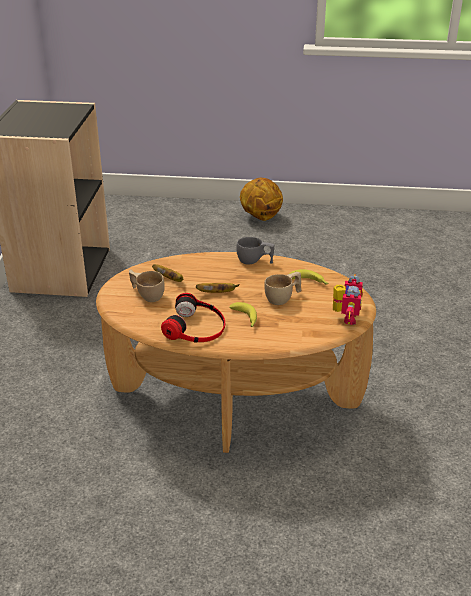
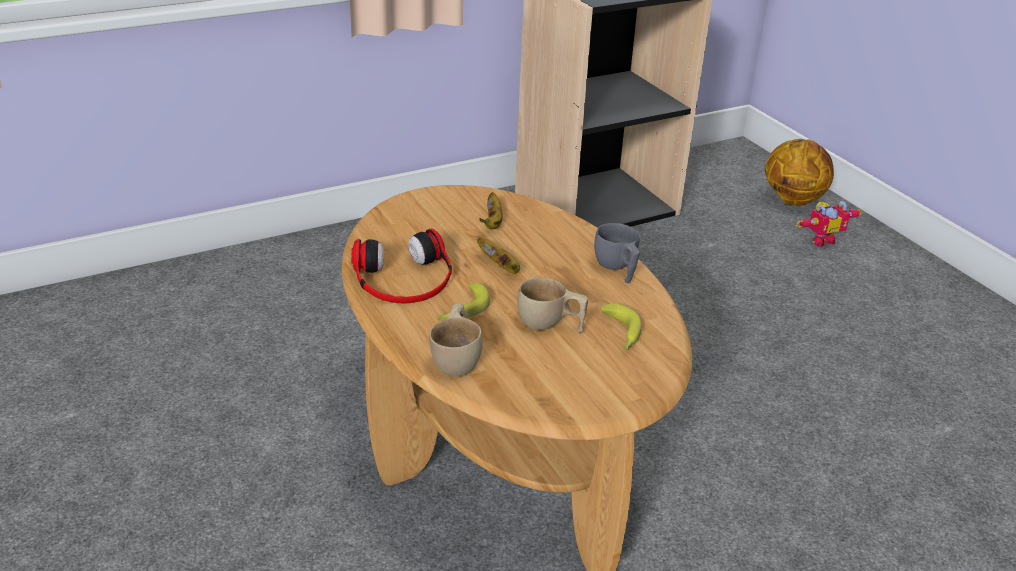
camera: 55 degrees right, 0 degrees up
beige cup [129,269,165,302] -> beige cup moved to [429,303,483,377]
basketball [240,178,283,221] -> basketball moved to [765,139,834,206]
toy robot [333,274,363,325] -> toy robot moved to [796,201,863,247]

